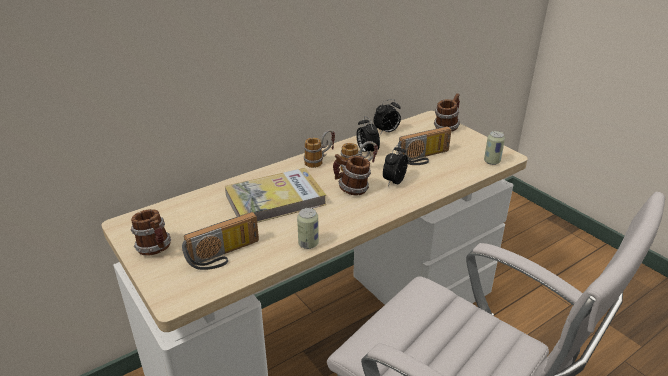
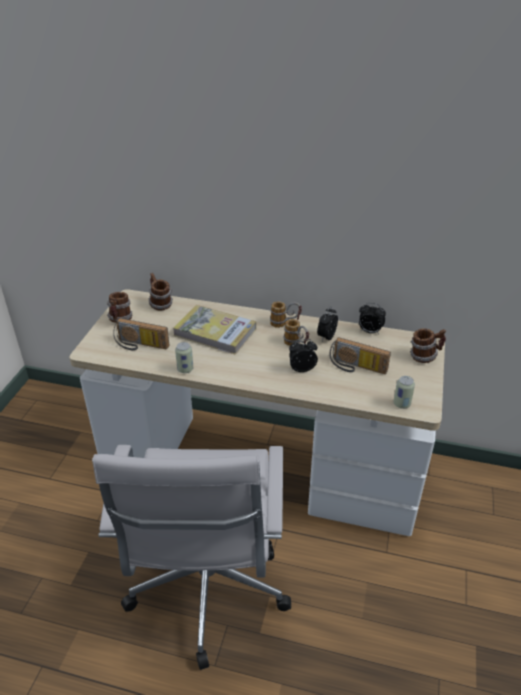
camera: 50 degrees right, 5 degrees up
mug [333,154,371,195] -> mug moved to [148,273,173,311]

